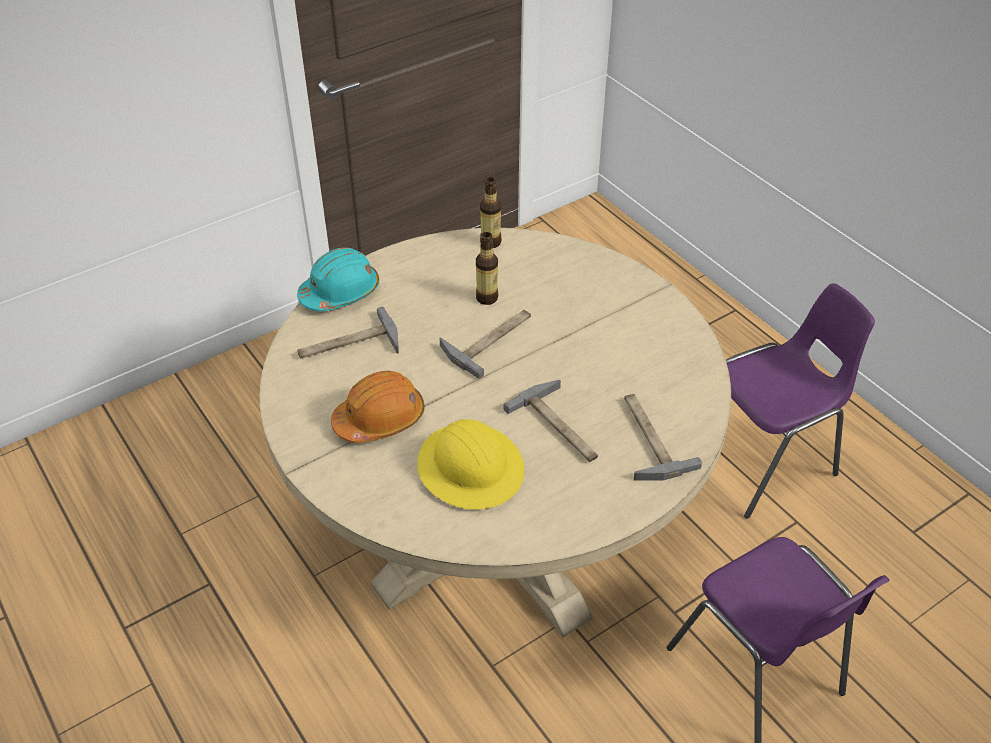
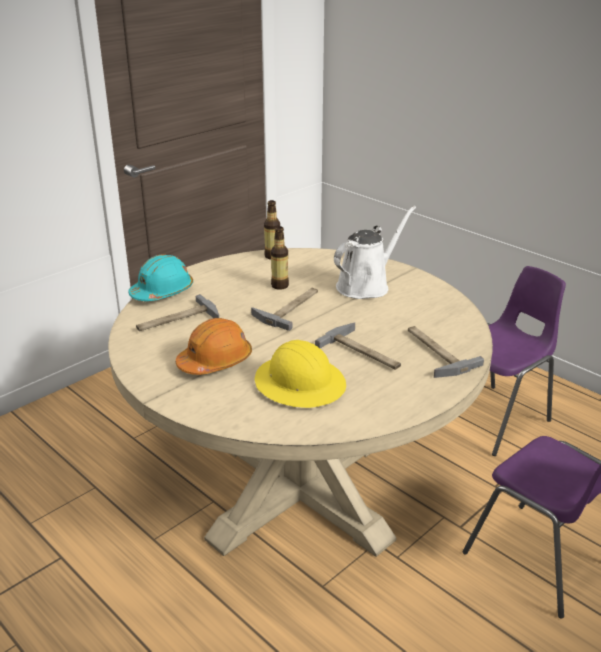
camera: 10 degrees left, 15 degrees down
none -> white watering can [334,206,416,299]

